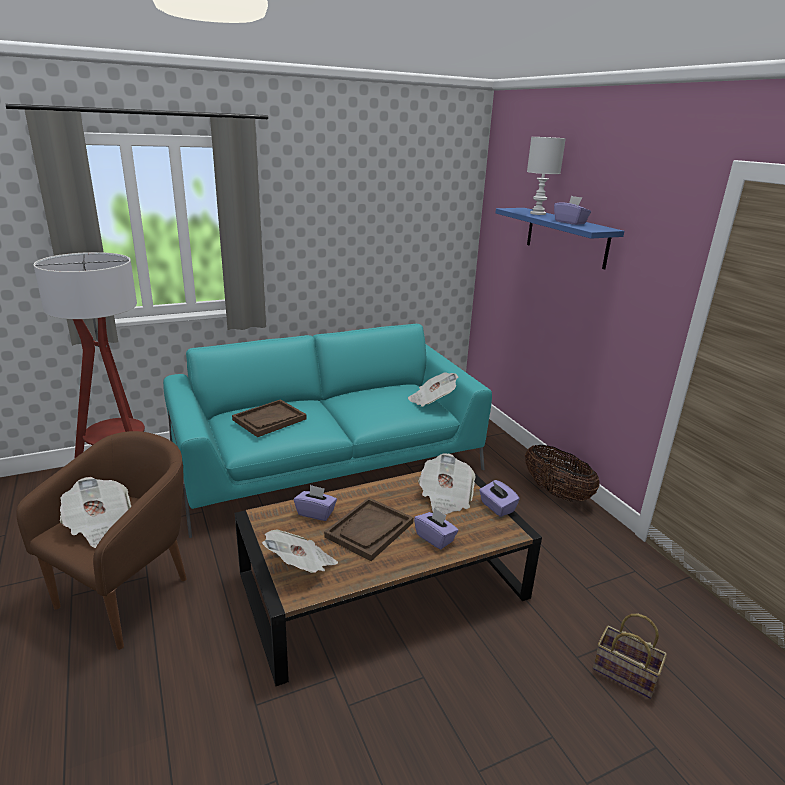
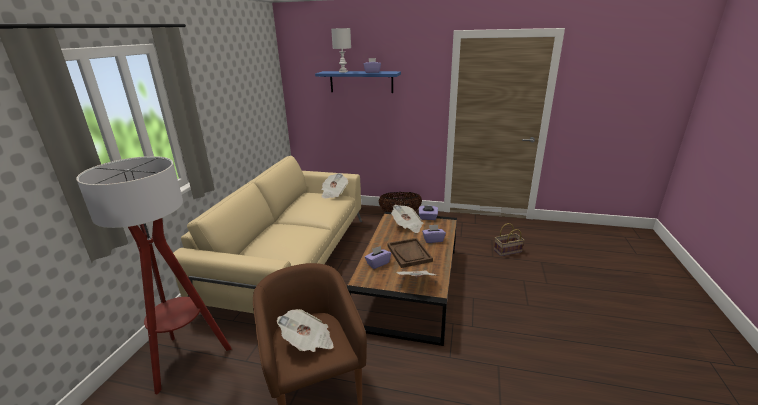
camera: 50 degrees left, 0 degrees up
turquoise sofa [163,324,492,538] -> beige sofa [173,156,362,324]
brown tray [232,399,306,437] -> none

